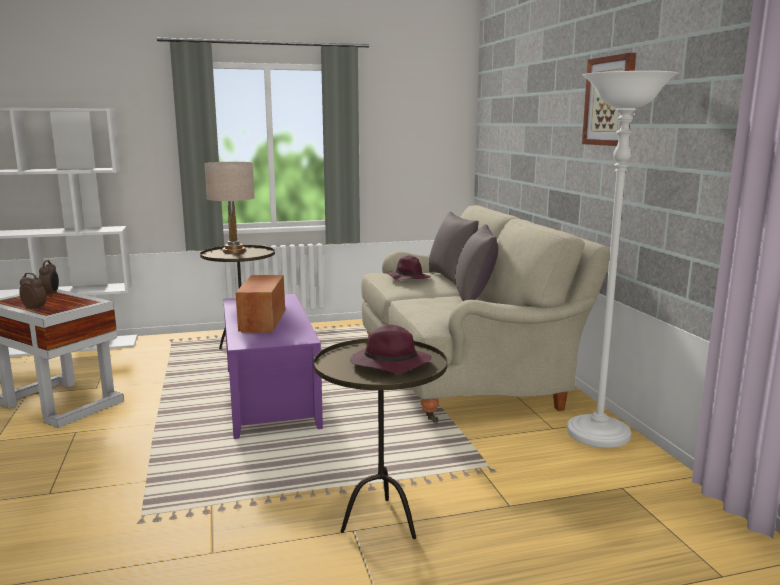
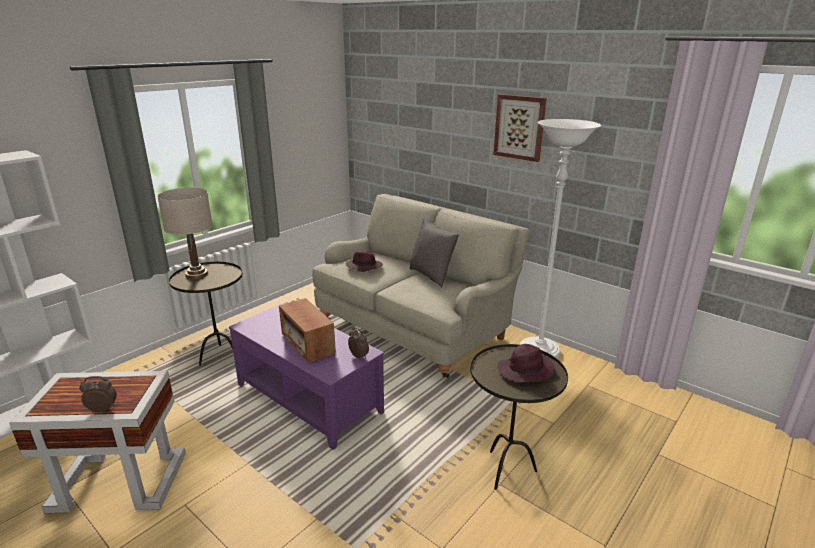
camera: 35 degrees left, 10 degrees up
alarm clock [39,260,59,295] -> alarm clock moved to [348,327,369,360]
grey pillow [429,211,479,285] -> none

